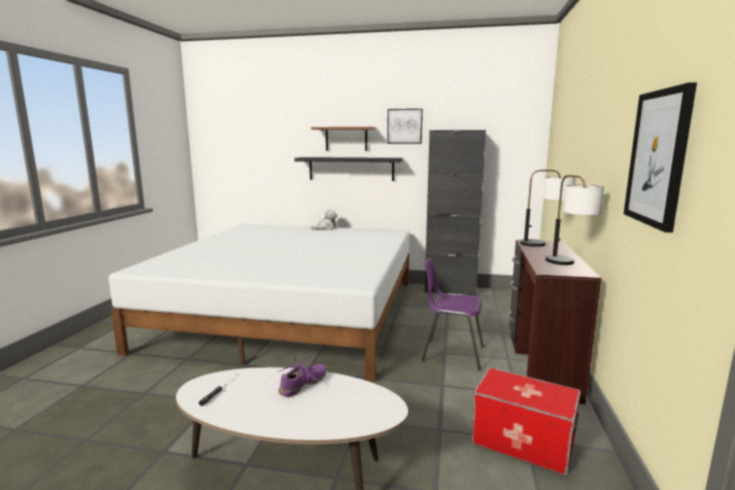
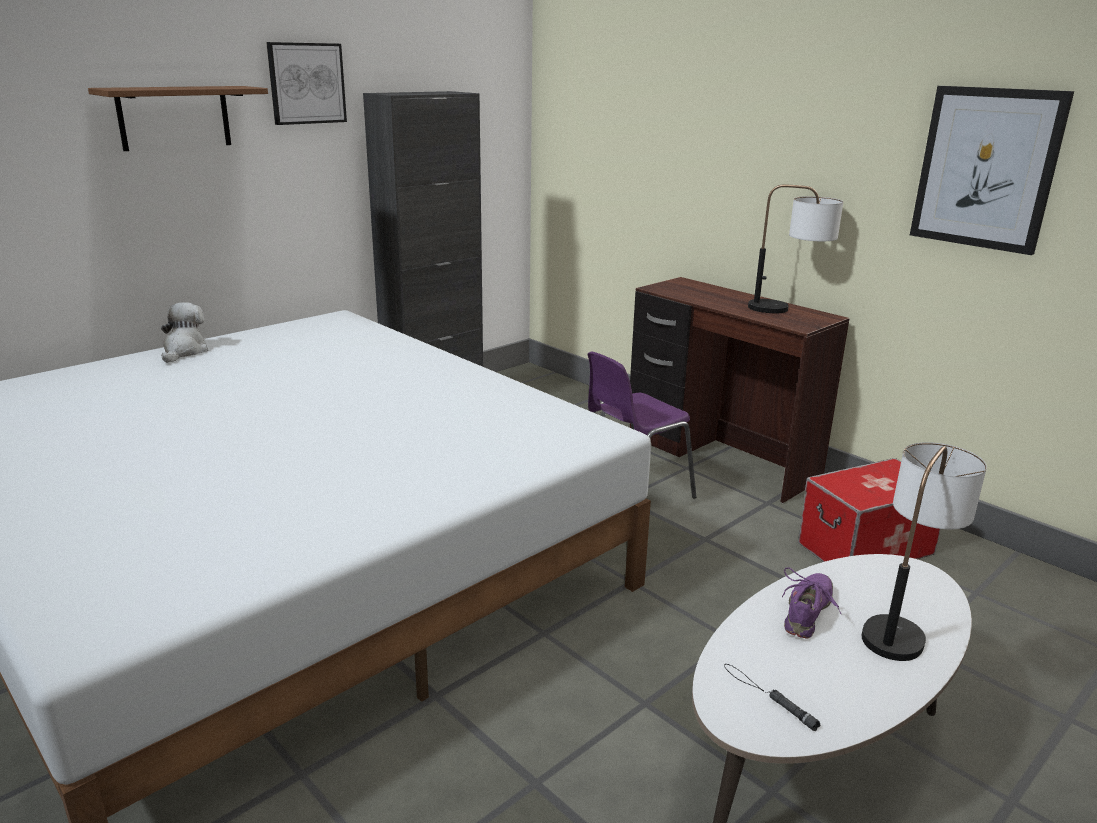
camera: 55 degrees left, 10 degrees up
purple shoe [278,357,327,398] -> purple shoe turned 45 degrees clockwise [782,568,842,639]
black shelf [294,157,403,181] -> none
table lamp [520,170,576,247] -> table lamp moved to [862,442,987,661]

